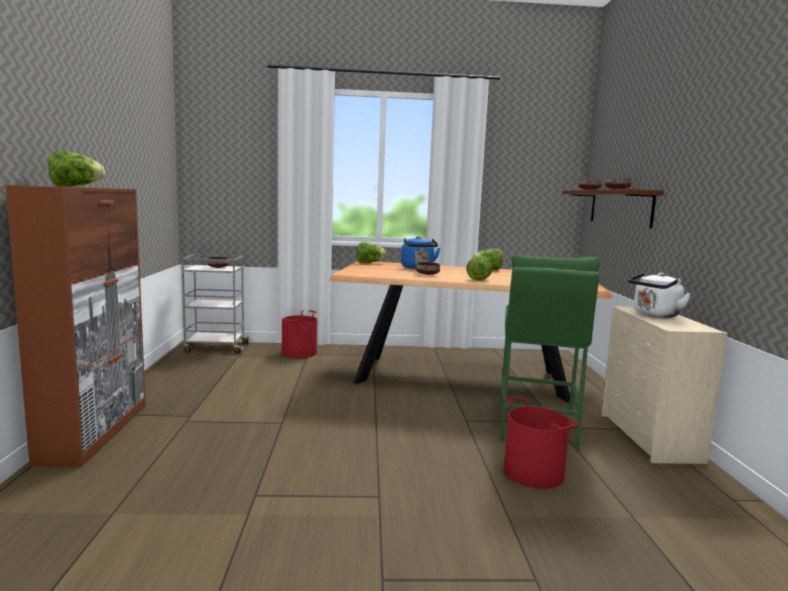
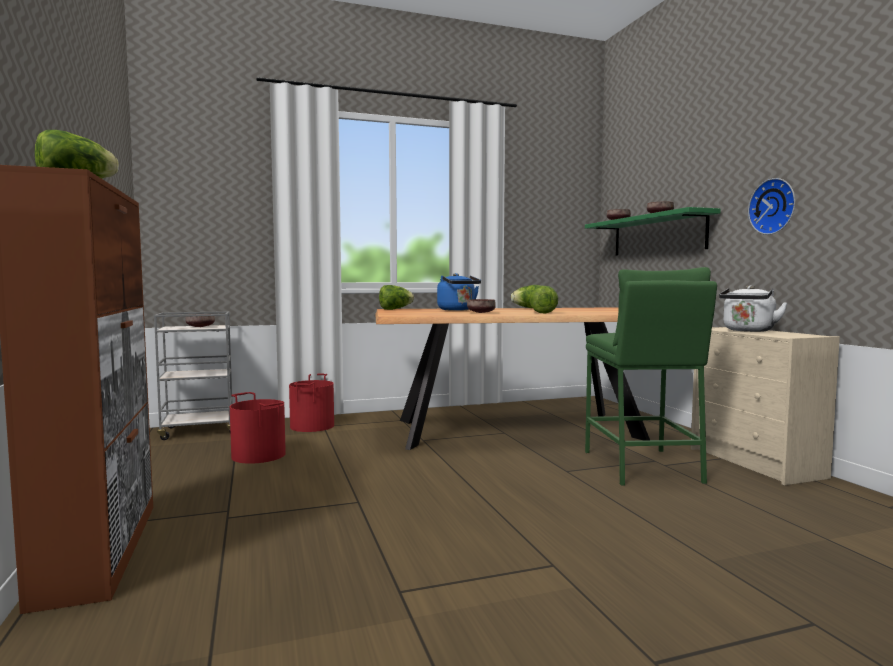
camera: 15 degrees left, 5 degrees down
red bucket [503,396,579,489] -> red bucket moved to [230,392,286,464]
brown shelf [562,189,664,228] -> green shelf [585,207,721,255]
none -> wall clock [748,178,795,235]

